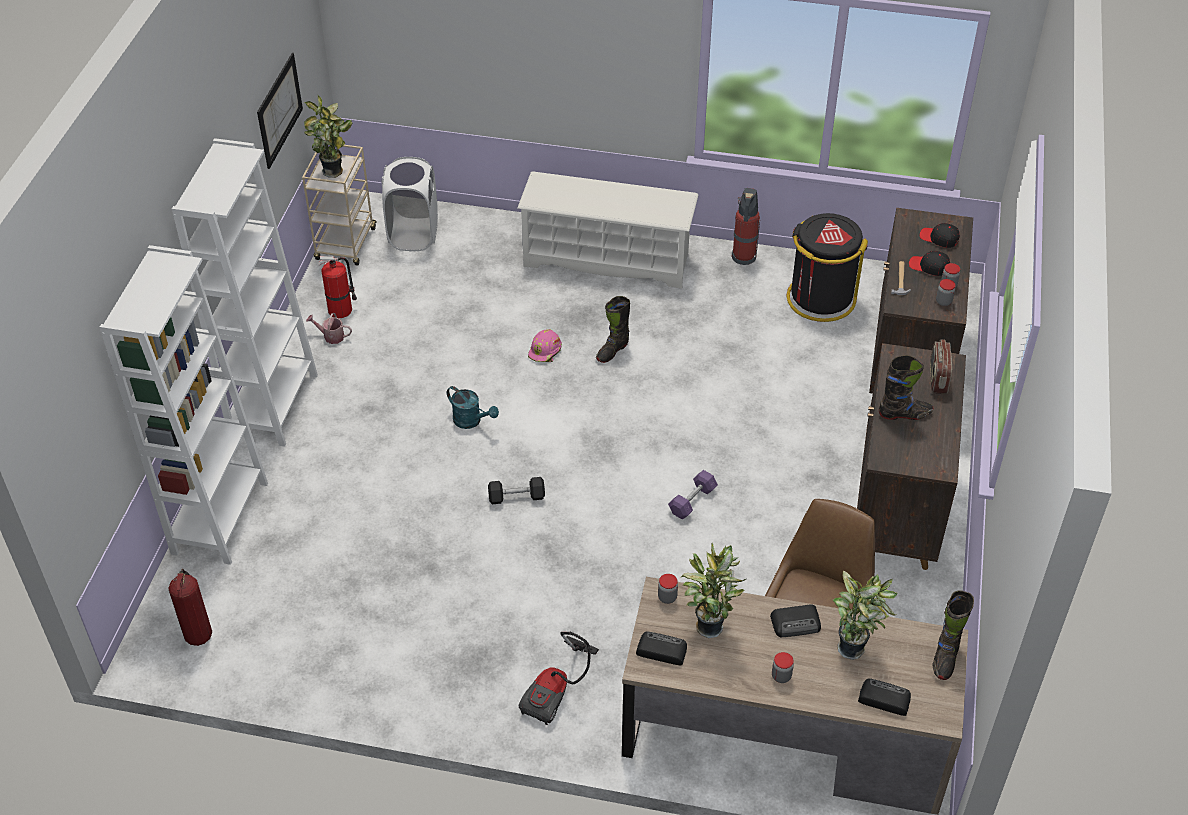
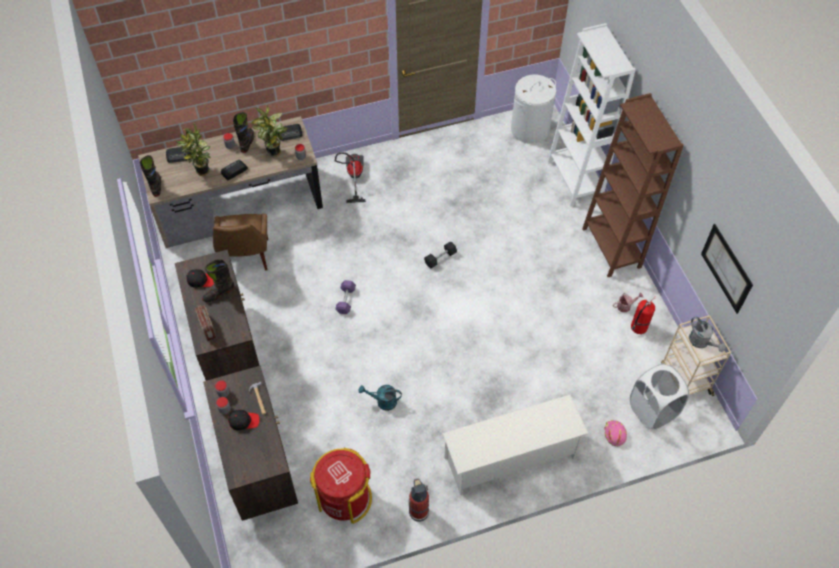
camera: 150 degrees right, 10 degrees up
fire extinguisher [169,569,212,646] -> white laundry basket [511,75,556,144]
white bookcase [172,138,318,447] -> brown bookcase [582,93,684,277]
potted plant [304,95,353,178] -> grey watering can [689,317,726,352]
turquoise watering can [447,386,499,429] -> turquoise watering can moved to [359,385,402,411]
pink hard hat [528,329,562,362] -> pink hard hat moved to [604,420,627,446]
black boot [596,296,630,363] -> black boot moved to [233,112,254,153]
black trash can [787,213,868,322] -> red trash can [310,448,372,524]
black cap [920,223,960,248] -> black cap moved to [186,269,214,287]

